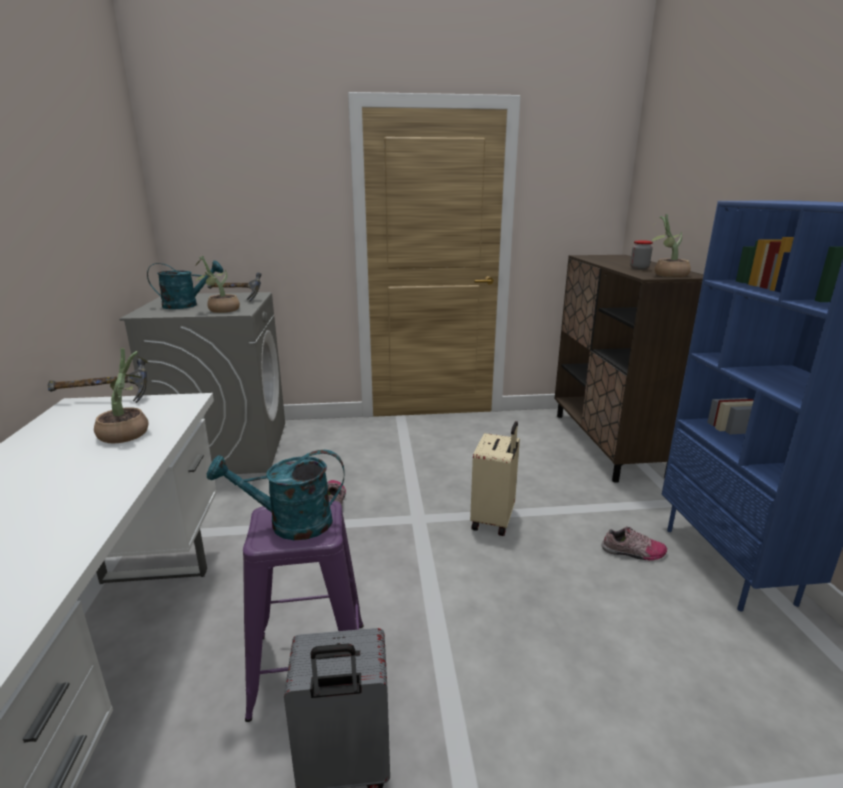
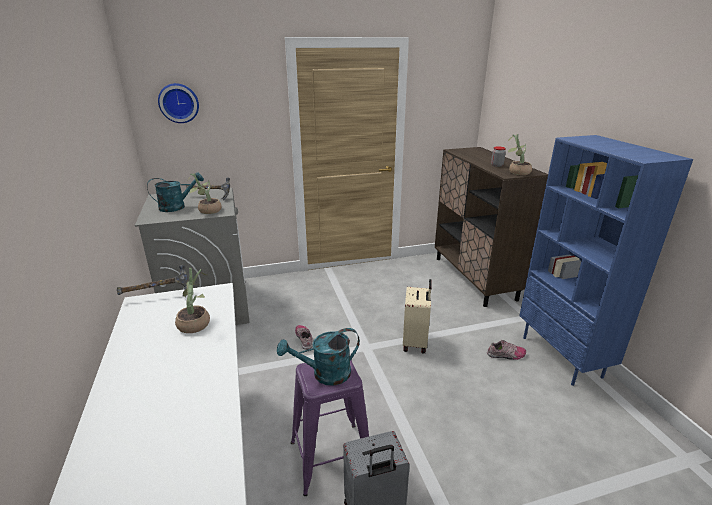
camera: 10 degrees left, 5 degrees up
none -> wall clock [158,83,199,123]

